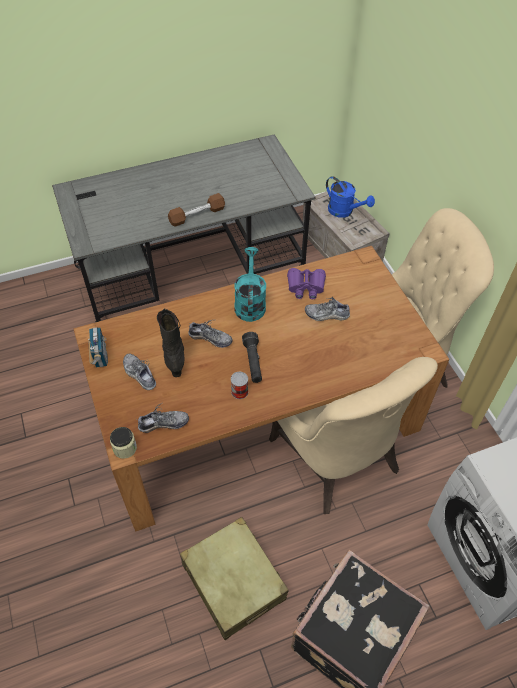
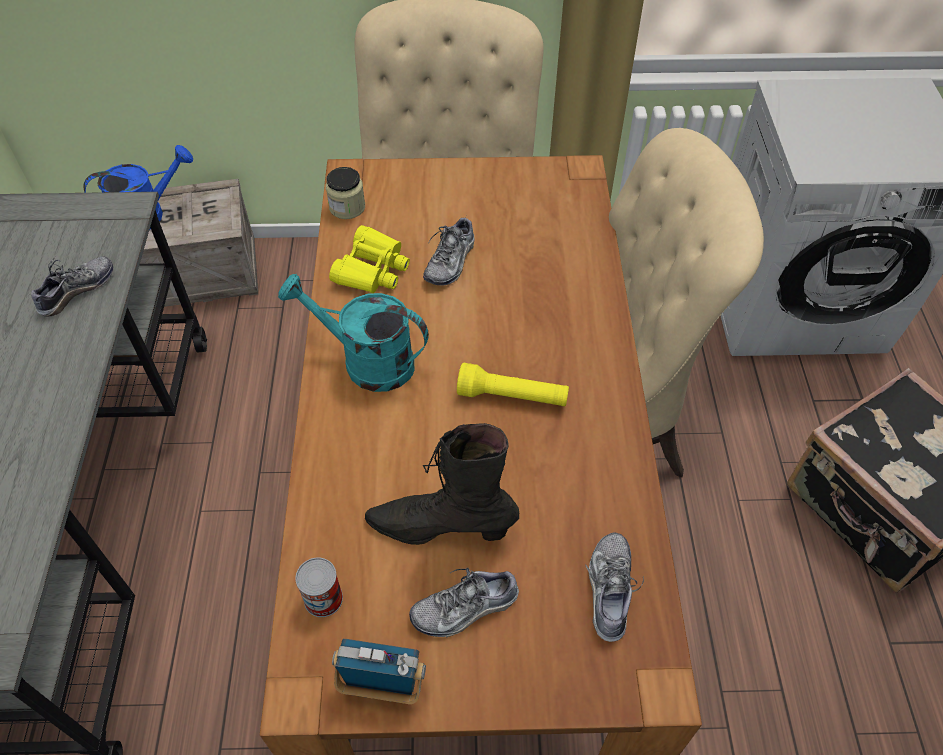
camera: 70 degrees left, 0 degrees up
jar [110,427,137,459] -> jar moved to [326,167,365,219]
brown dumbbell [168,193,225,227] -> none
beige suitcase [180,517,288,640] -> none
shoe [188,320,233,348] -> shoe moved to [28,257,113,317]
can [231,372,248,399] -> can moved to [295,557,343,617]
black flashlight [242,332,262,383] -> yellow flashlight [457,363,569,406]
purple binoculars [287,268,326,299] -> yellow binoculars [329,225,410,293]

